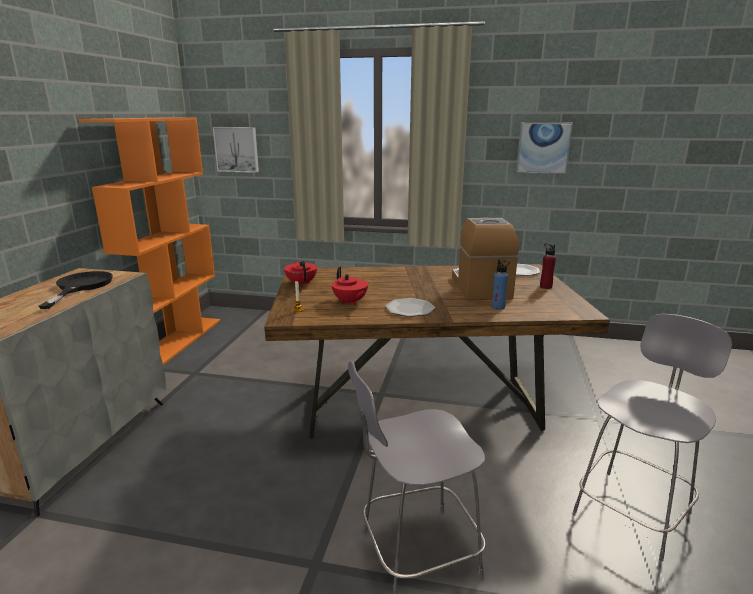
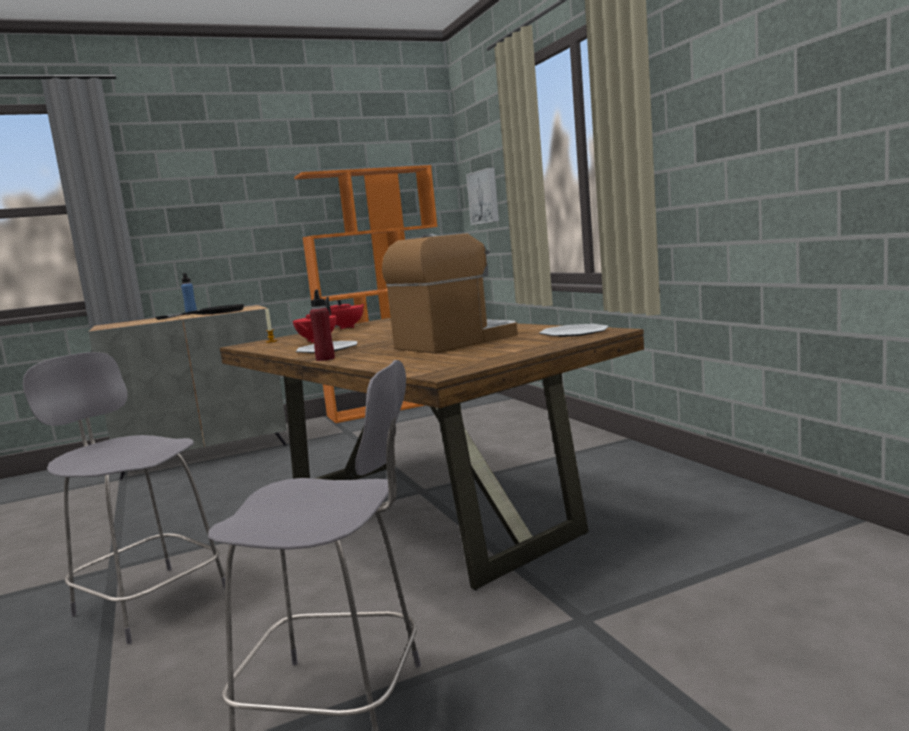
camera: 55 degrees right, 10 degrees down
blue bottle [492,260,510,310] -> blue bottle moved to [181,273,197,312]
picture [516,122,573,174] -> none
red bottle [540,243,556,289] -> red bottle moved to [310,289,335,361]

